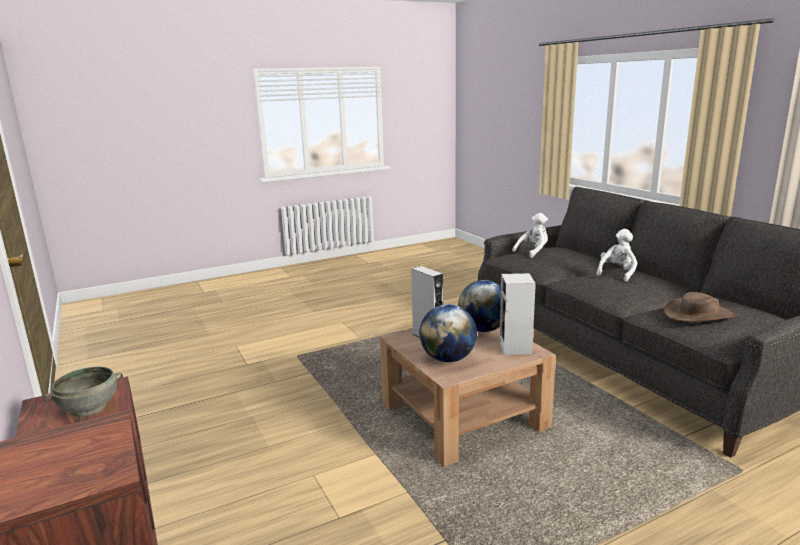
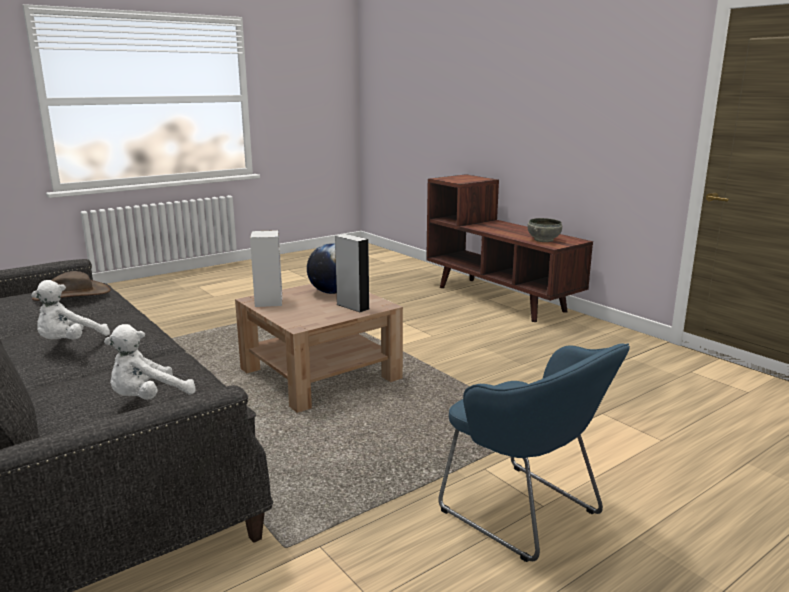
camera: 170 degrees right, 0 degrees up
globe [458,280,501,332] -> none
none -> blue armchair [438,343,630,562]

